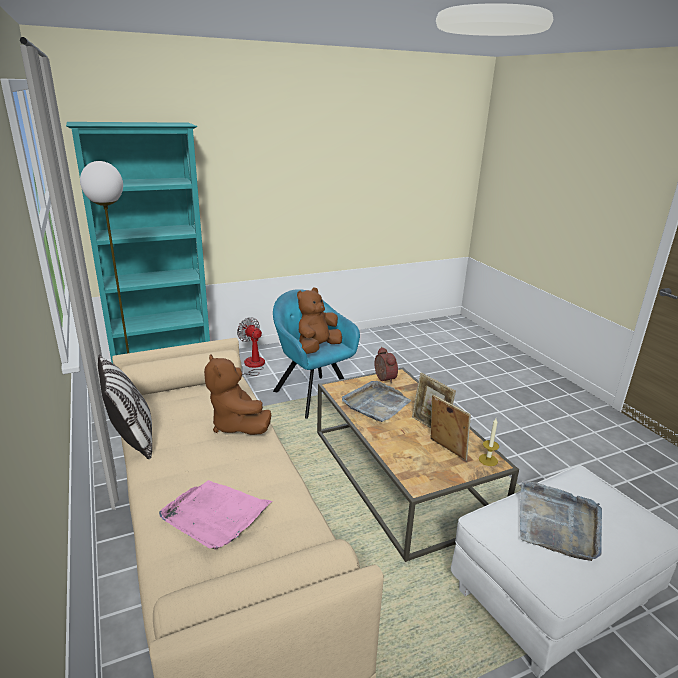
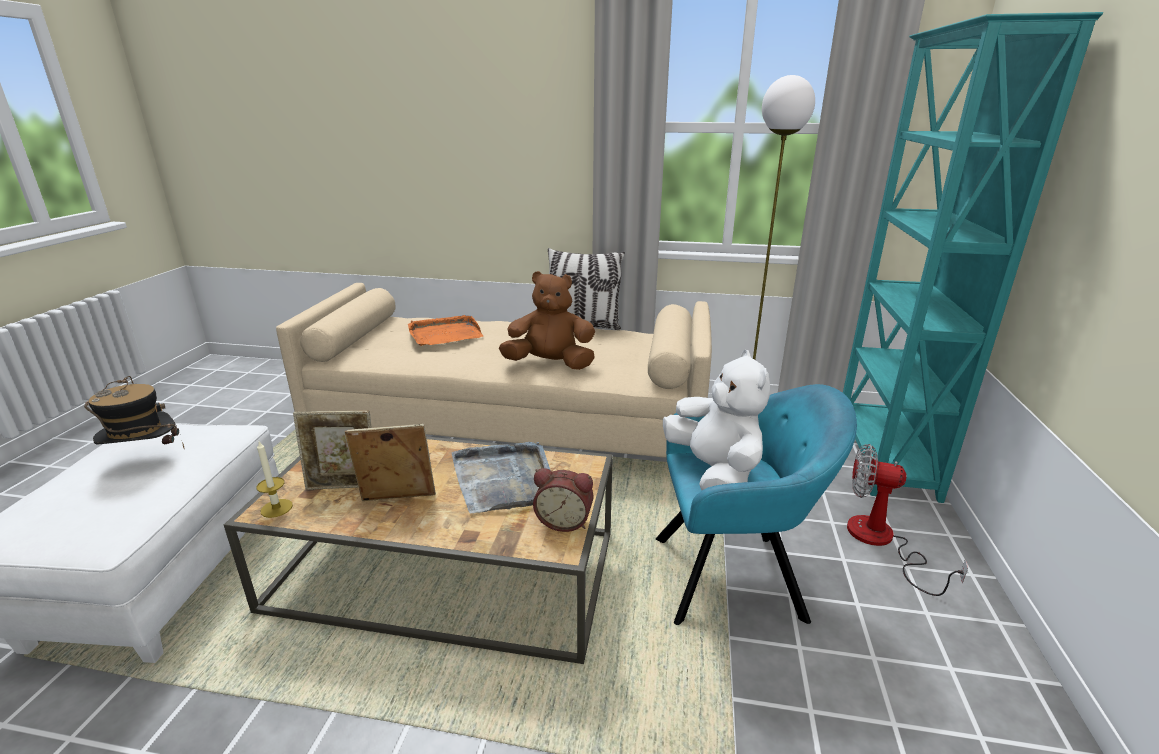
camera: 125 degrees right, 0 degrees up
pink tray [159,480,272,550] -> orange tray [408,315,483,346]
fan [237,317,265,376] -> fan turned 150 degrees counterclockwise [847,444,968,596]
brown plush toy [297,288,342,354] -> white plush toy [663,350,770,490]
grey tray [520,481,602,561] -> hat [84,376,185,449]

